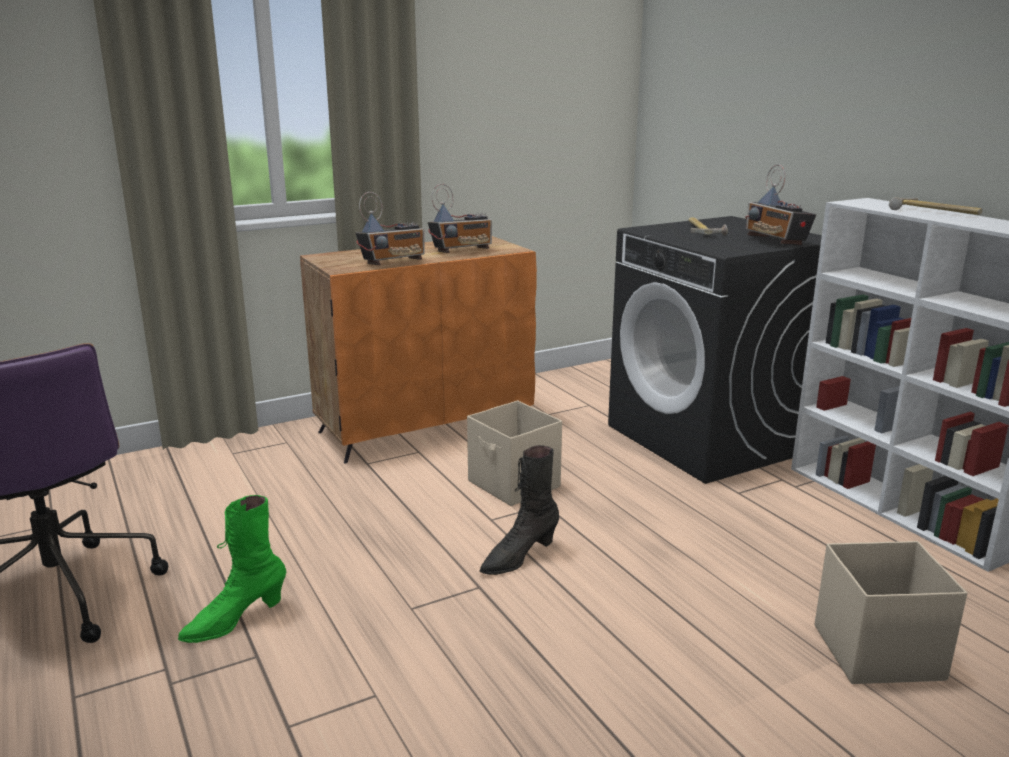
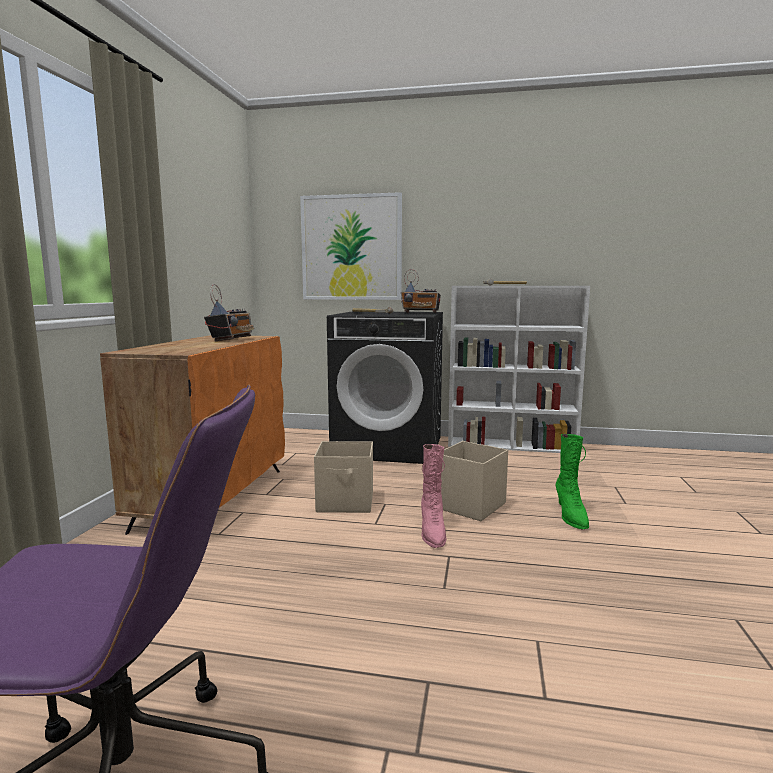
camera: 50 degrees left, 10 degrees down
green boot [178,495,286,643] -> green boot moved to [556,434,589,529]
radio [356,192,425,265] -> none
black boot [479,445,559,575] -> pink boot [421,444,446,548]
beige storage box [815,541,967,684] -> beige storage box moved to [441,441,508,521]
none -> picture [300,192,402,300]

